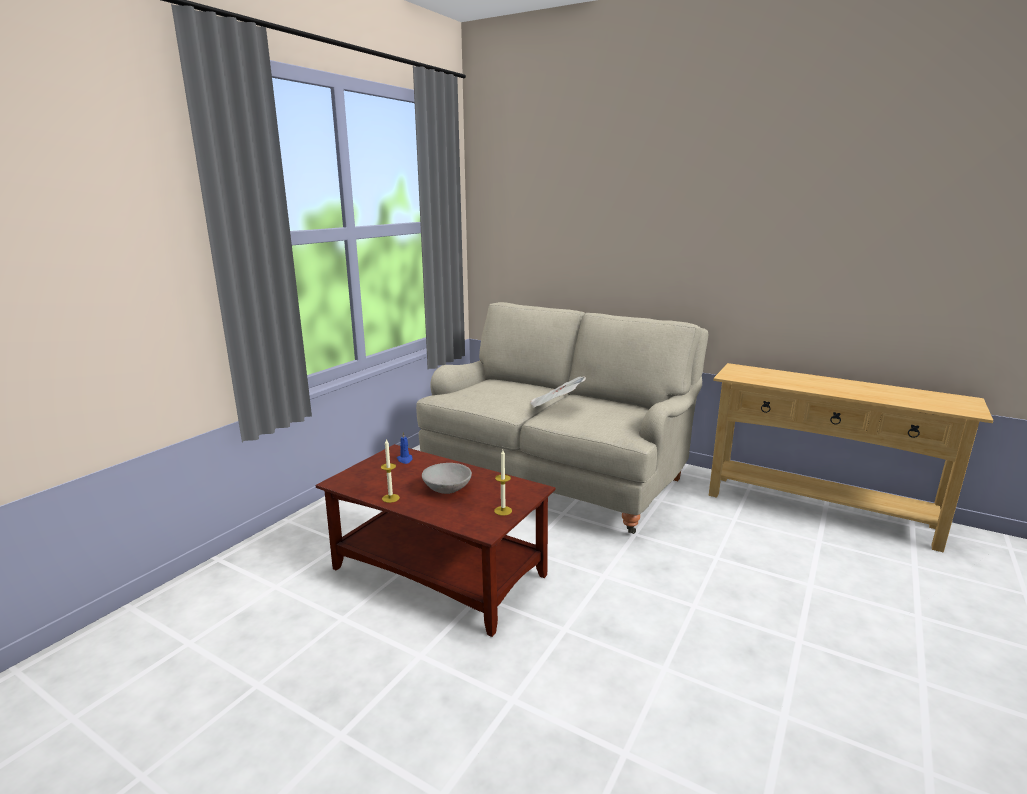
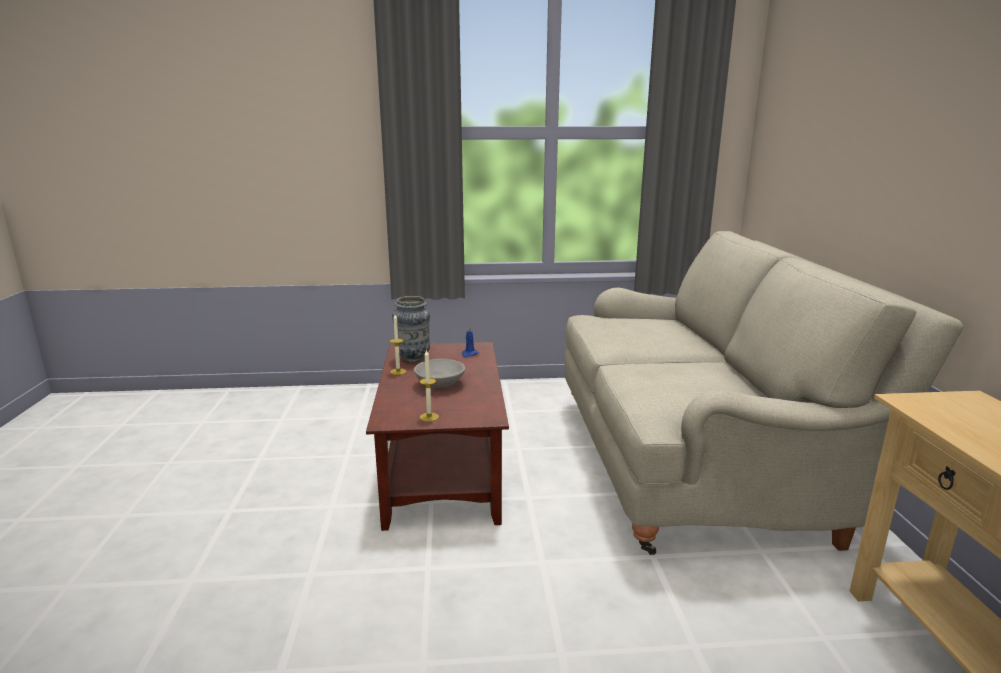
camera: 55 degrees right, 0 degrees up
newspaper [531,376,586,408] -> none
none -> vase [392,296,430,363]

